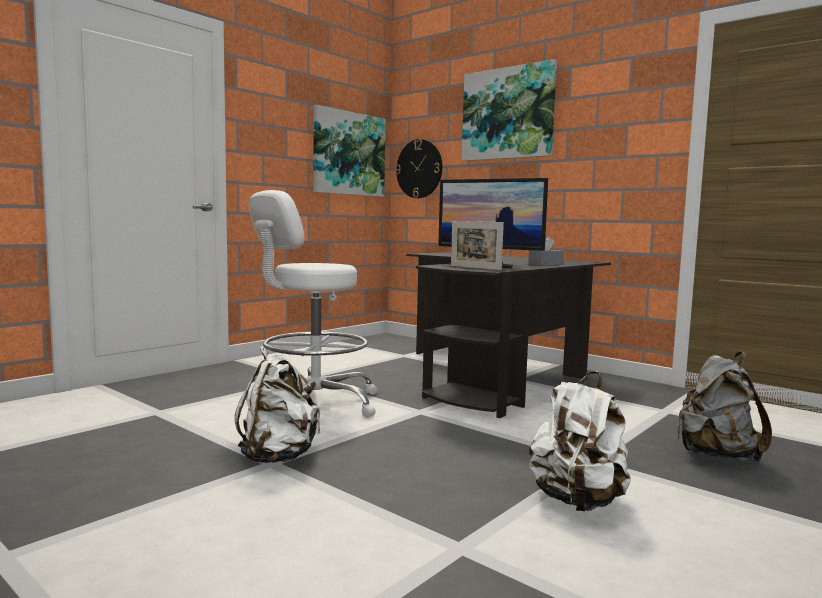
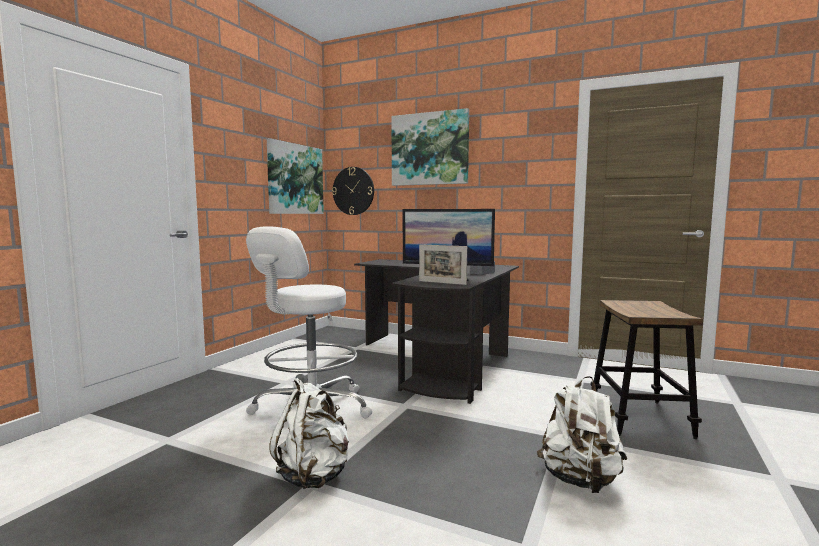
camera: 15 degrees left, 0 degrees up
grey backpack [677,352,772,462] -> stool [590,300,703,439]

